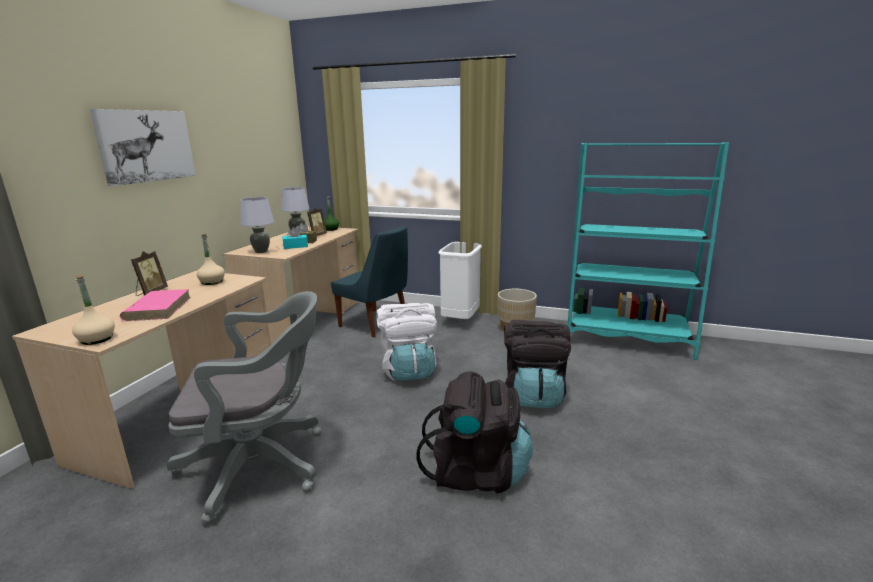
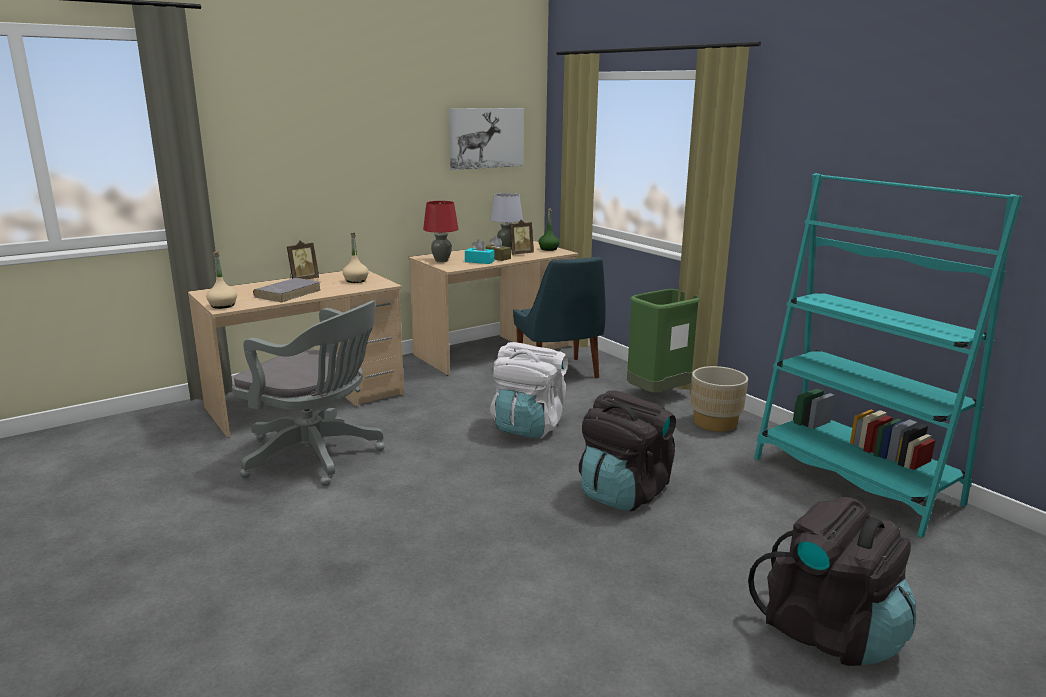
camera: 35 degrees right, 0 degrees up
picture [90,109,196,186] -> picture moved to [449,108,524,170]
pink book [120,289,191,321] -> grey book [253,278,320,302]
grey table lamp [240,197,274,253] -> red table lamp [423,201,459,262]
black backpack [416,371,533,493] -> black backpack moved to [748,497,916,666]
white trash can [438,242,482,319] -> green trash can [627,289,700,393]

